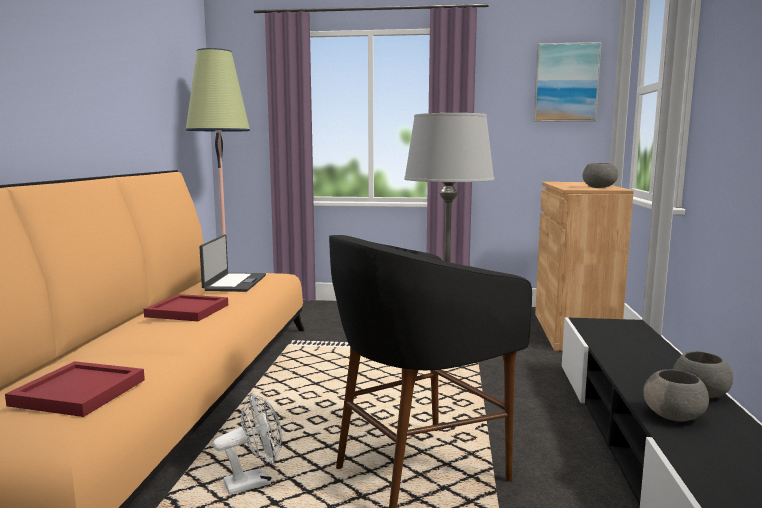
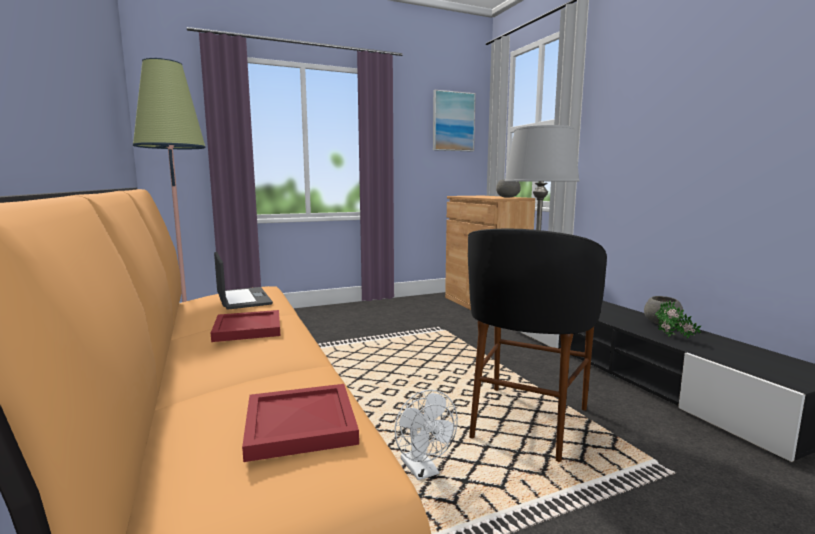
camera: 30 degrees left, 0 degrees up
white fan [213,393,282,495] -> white fan turned 120 degrees clockwise [395,390,458,480]
grey bowl [643,369,709,421] -> potted plant [655,301,701,339]

